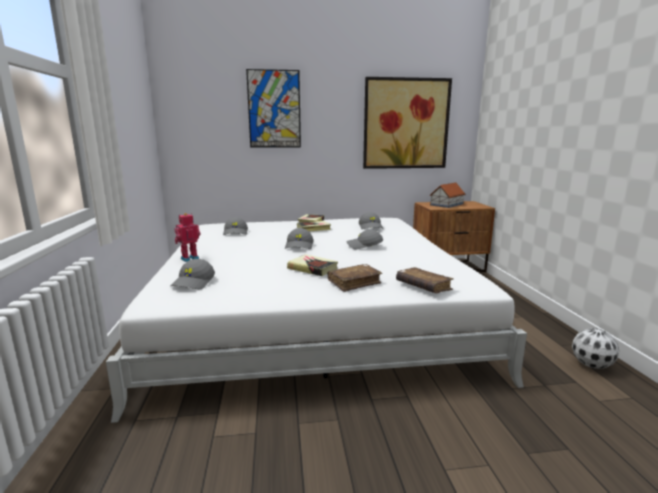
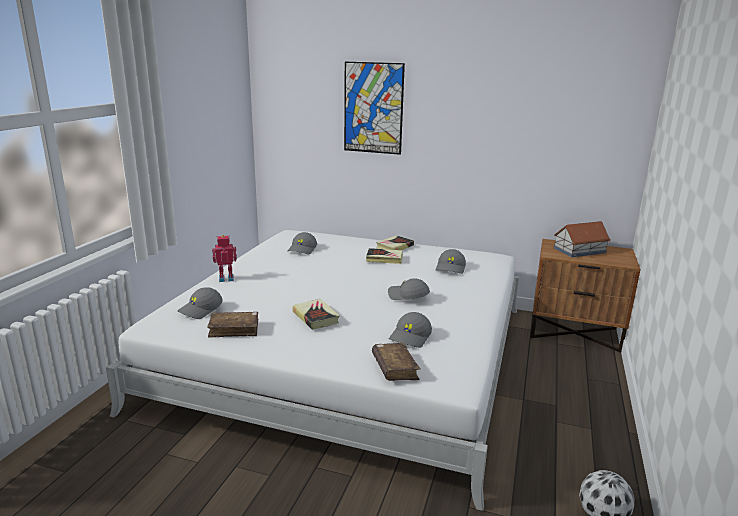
camera: 25 degrees right, 5 degrees up
grey cap [285,228,313,249] -> grey cap moved to [389,312,432,348]
brown book [328,264,383,292] -> brown book moved to [207,312,258,338]
picture [363,77,452,169] -> none

